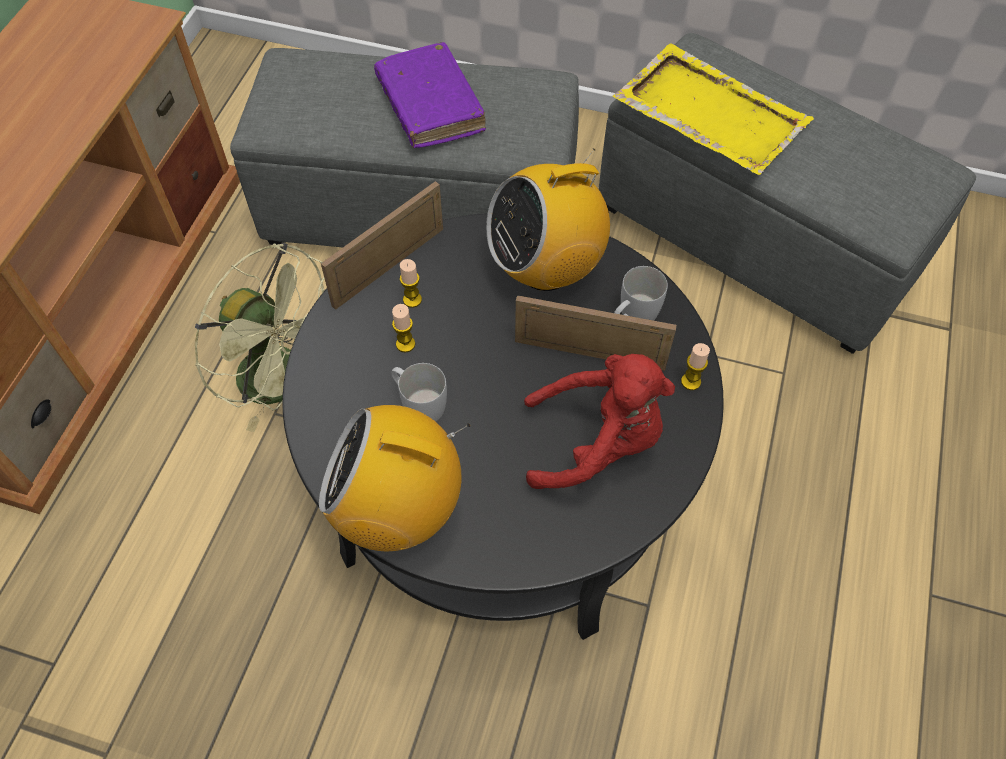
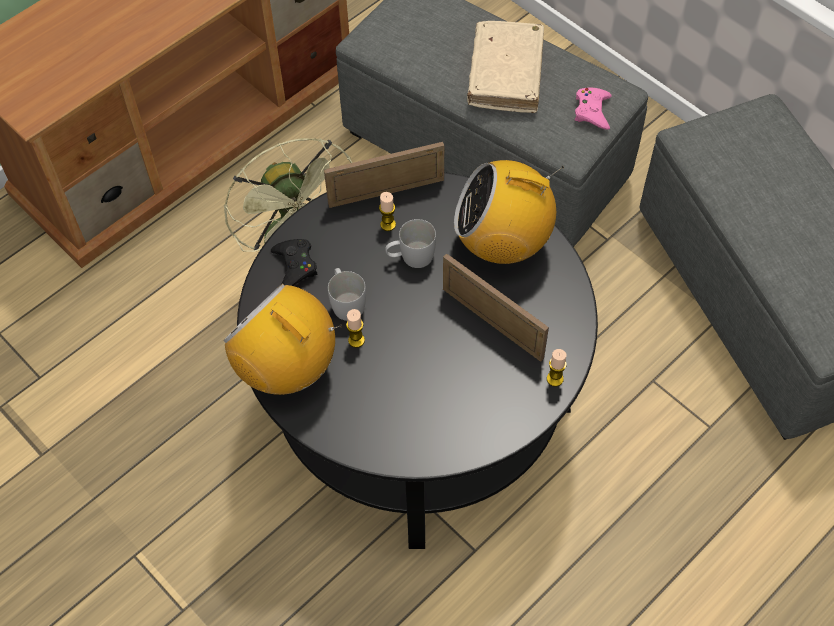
camera: 30 degrees right, 0 degrees up
purple book [374,42,486,148] -> beige book [467,21,544,113]
candle [392,304,415,352] -> candle moved to [346,309,365,348]
red plush toy [524,354,675,489] -> none
yellow tray [613,43,814,175] -> none
white mug [614,266,668,321] -> white mug moved to [385,219,436,268]
none -> black game controller [271,239,317,286]
none -> pink game controller [575,88,611,130]

